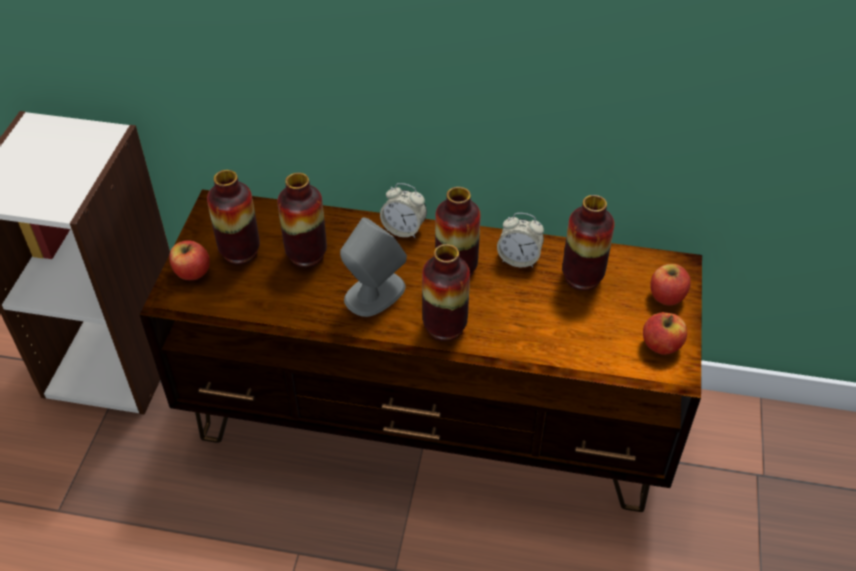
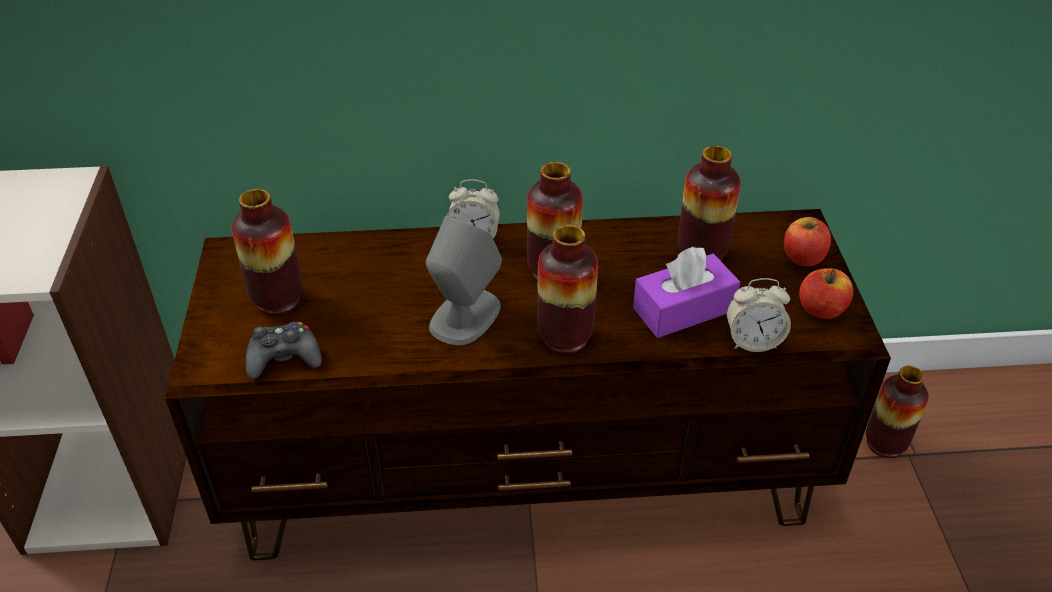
camera: 15 degrees left, 5 degrees down
apple [169,240,210,280] -> none
vase [277,173,327,267] -> vase moved to [866,366,929,458]
alarm clock [497,213,544,267] -> alarm clock moved to [726,278,791,352]
none -> black game controller [246,322,322,379]
none -> purple tissue box [633,247,740,338]

